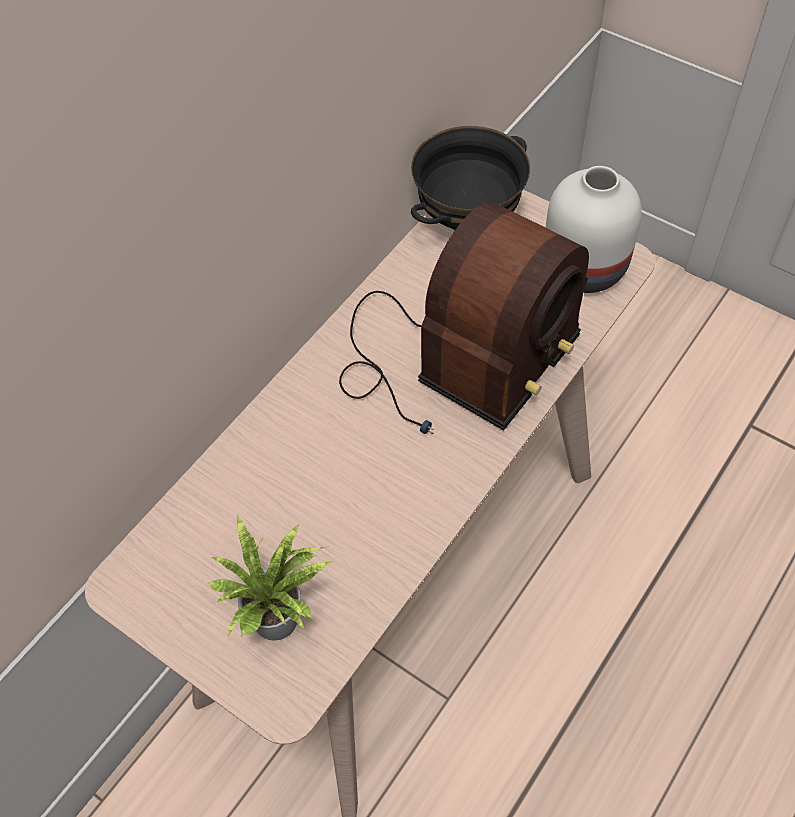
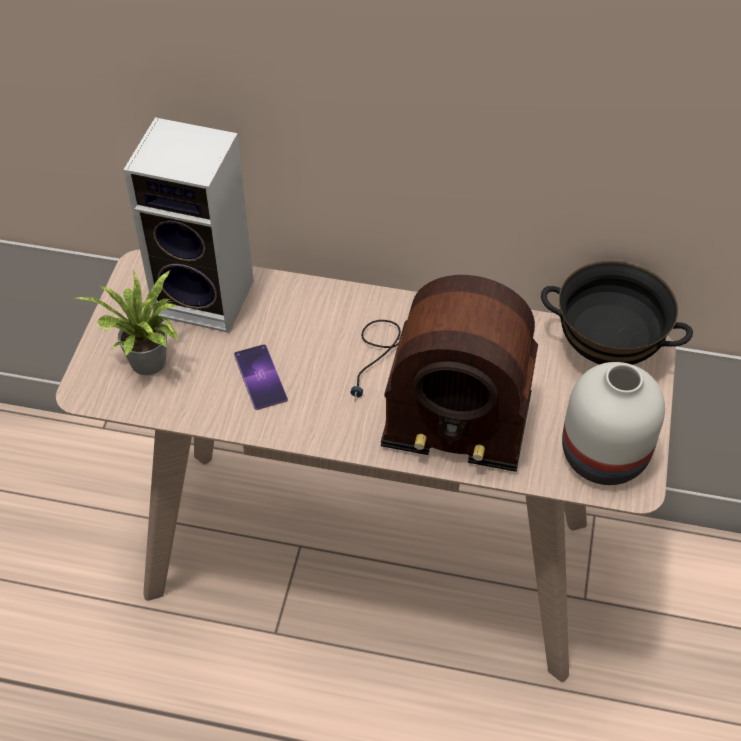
camera: 65 degrees right, 5 degrees down
none -> speaker [123,117,254,333]
none -> phone [234,344,288,410]

